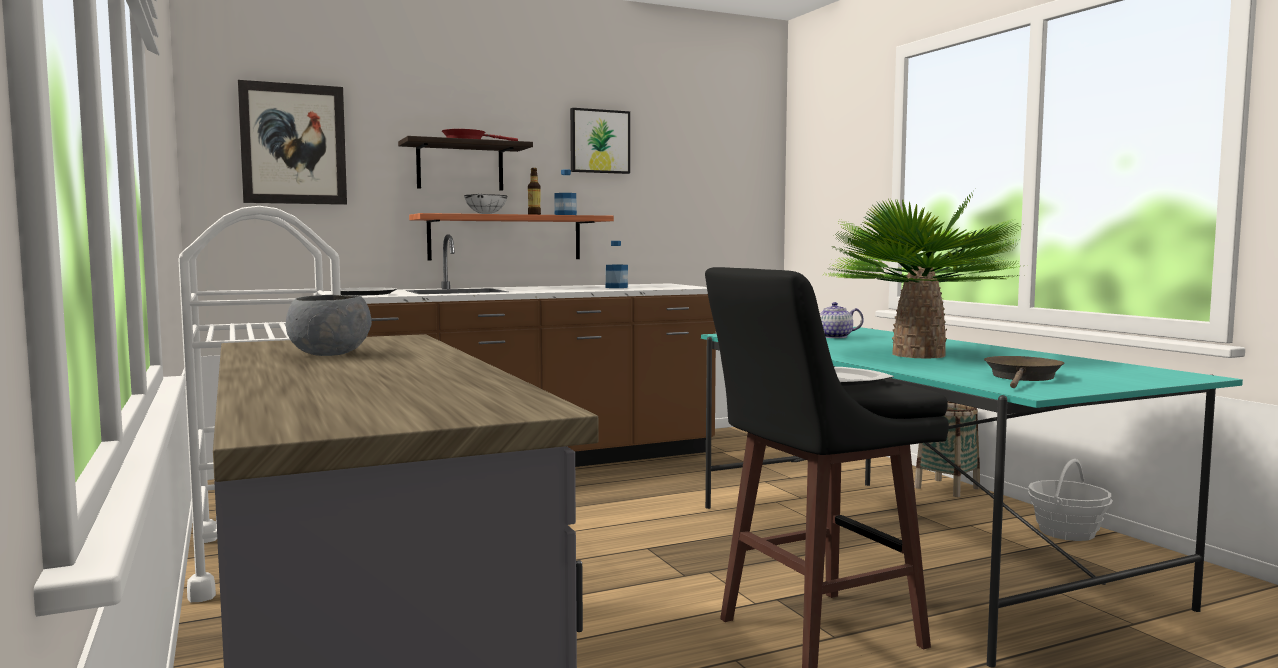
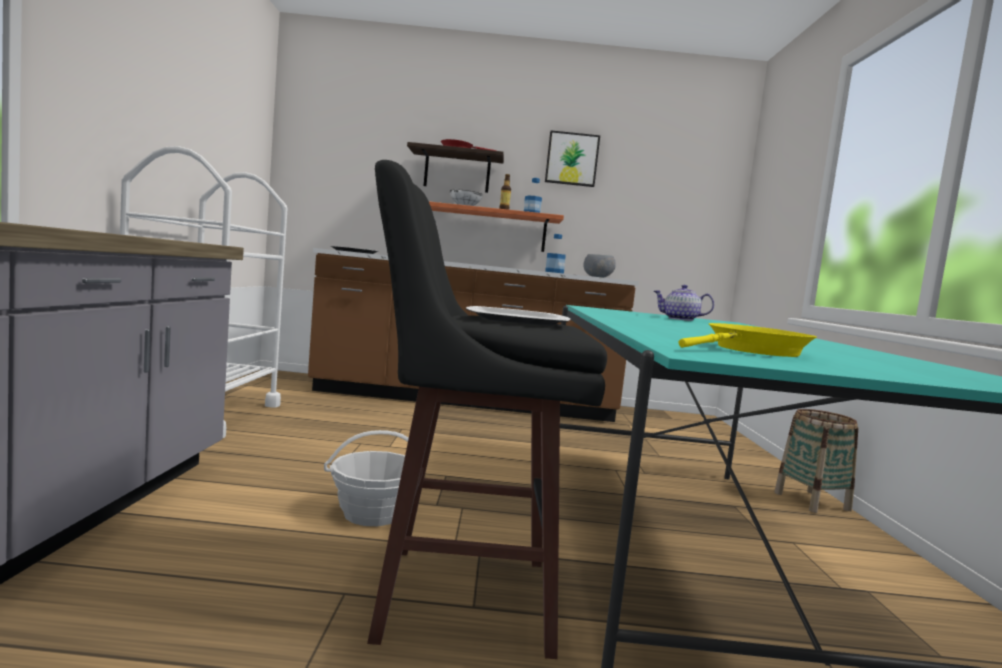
camera: 25 degrees right, 0 degrees up
picture [238,80,347,205] -> none
grey bowl [286,295,372,356] -> grey bowl moved to [583,254,616,277]
potted plant [822,193,1023,358] -> none
brown frying pan [984,356,1064,388] -> yellow frying pan [679,323,817,357]
basket [1028,459,1113,541] -> basket moved to [324,430,409,526]

